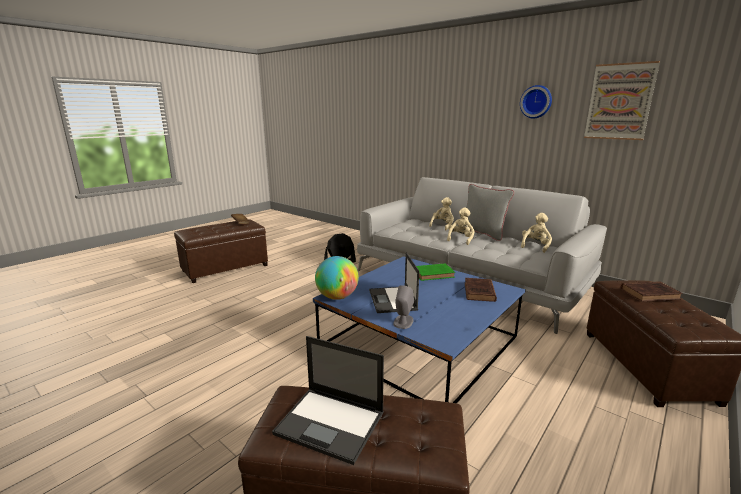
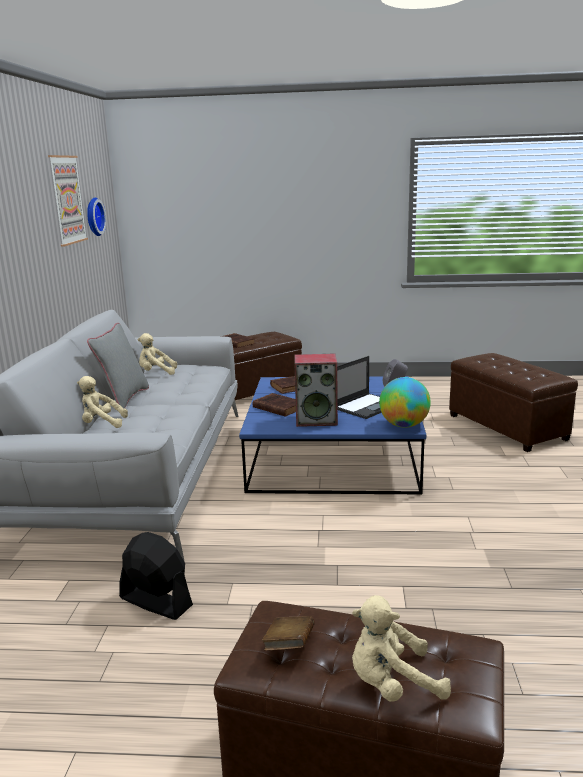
camera: 125 degrees left, 0 degrees up
laptop [272,336,384,465] -> none
green book [416,263,455,281] -> brown book [253,393,296,417]
beige plush toy [447,207,475,245] -> beige plush toy moved to [352,595,451,702]
wall clock [520,85,552,119] -> wall clock moved to [87,197,106,236]
none -> speaker [294,353,338,427]

